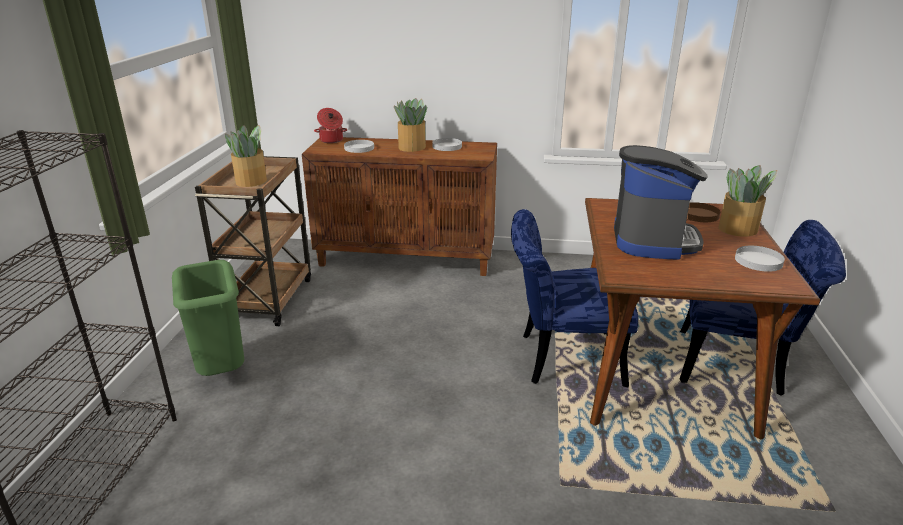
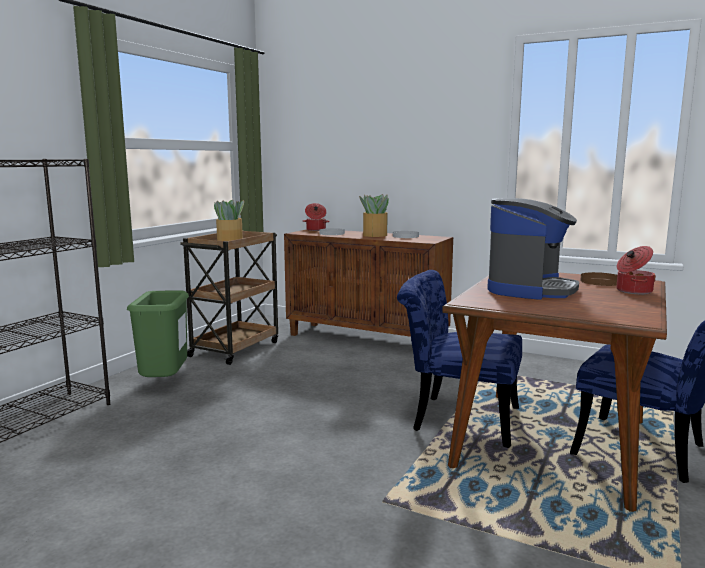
camera: 20 degrees right, 15 degrees down
potted plant [719,165,777,237] -> cooking pot [616,246,656,294]
white plate [735,246,785,272] -> none

